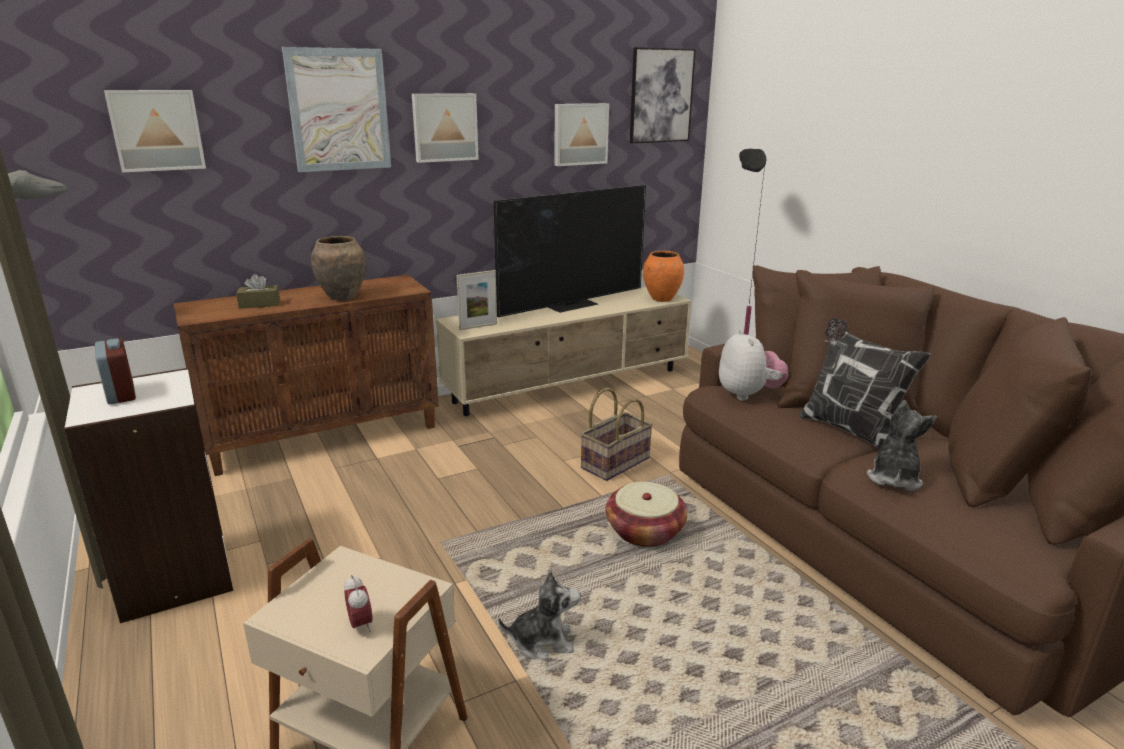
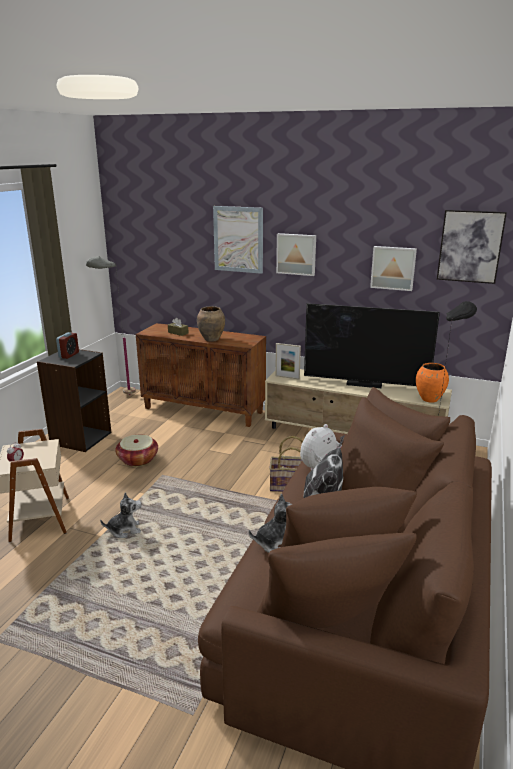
camera: 50 degrees right, 0 degrees up
white bookcase [64,368,233,623] -> black bookcase [37,349,112,452]
picture [104,90,206,173] -> none
plush toy [498,570,581,660] -> plush toy turned 60 degrees counterclockwise [100,492,142,538]
basket [606,482,688,547] -> basket moved to [115,435,158,467]

